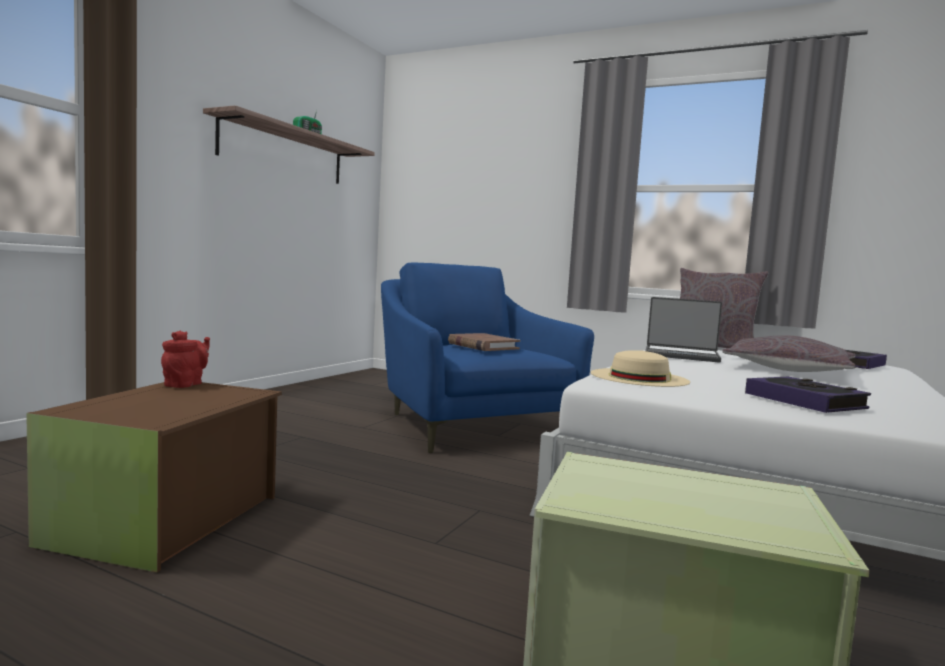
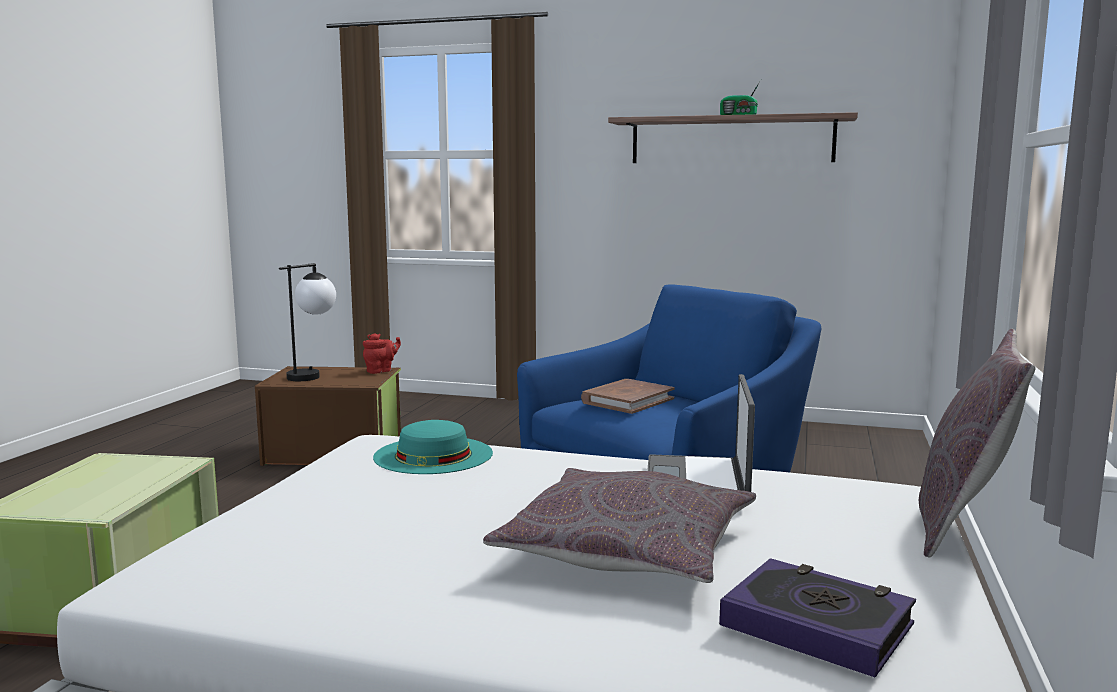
camera: 80 degrees right, 5 degrees up
red teapot [161,331,210,388] -> red teapot turned 45 degrees counterclockwise [363,333,401,374]
beige hat [591,350,690,387] -> turquoise hat [373,420,493,474]
book [745,377,871,413] -> none
none -> table lamp [279,263,336,381]

